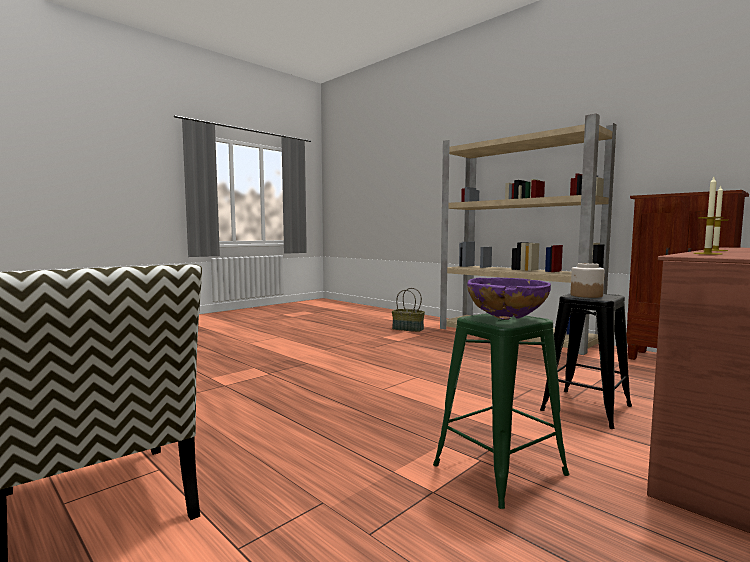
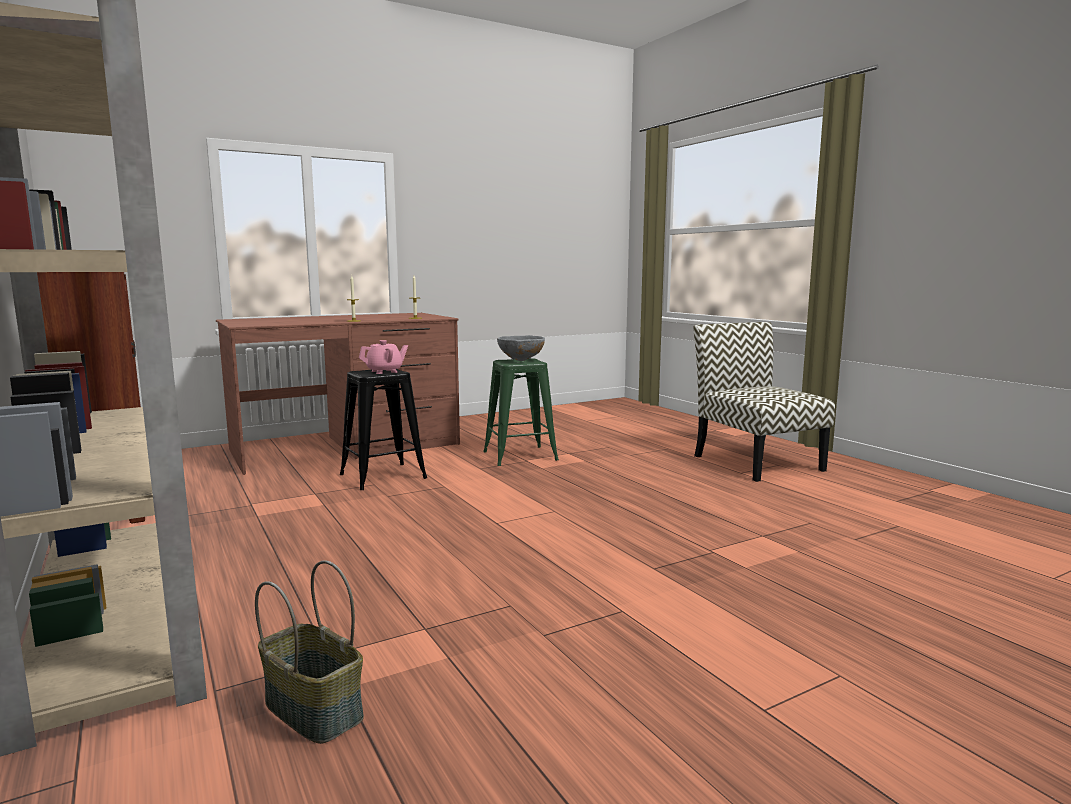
camera: 165 degrees left, 5 degrees up
purple bowl [467,278,551,320] -> grey bowl [497,335,545,361]
jar [571,263,604,298] -> pink teapot [359,340,408,374]

